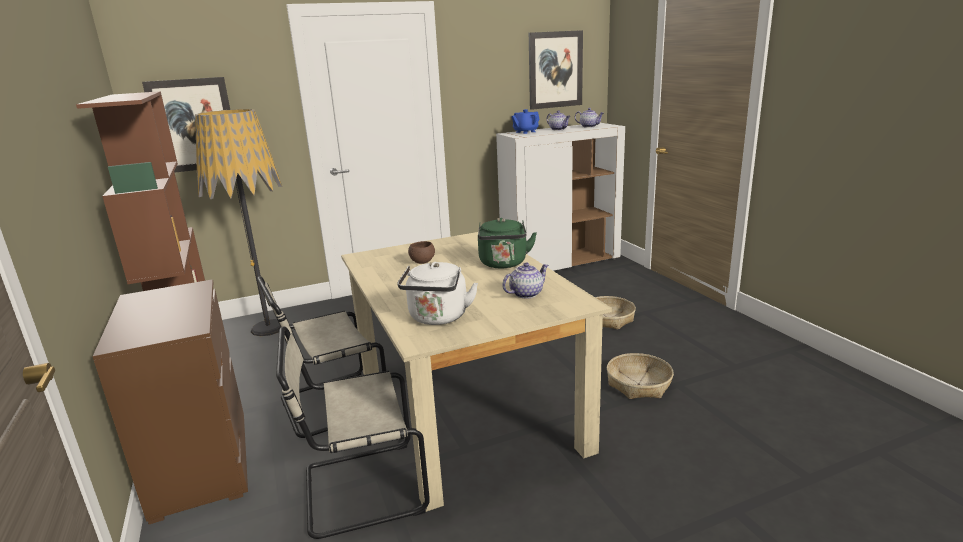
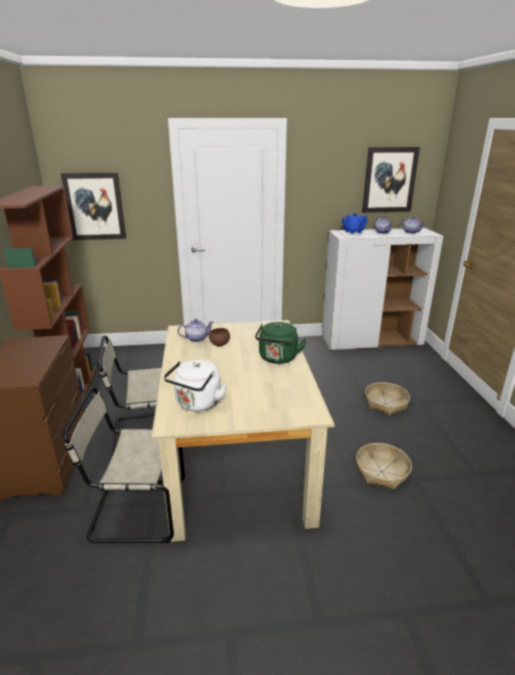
camera: 15 degrees right, 5 degrees up
floor lamp [195,109,282,336] -> none
teapot [503,263,549,298] -> teapot moved to [178,319,214,342]

